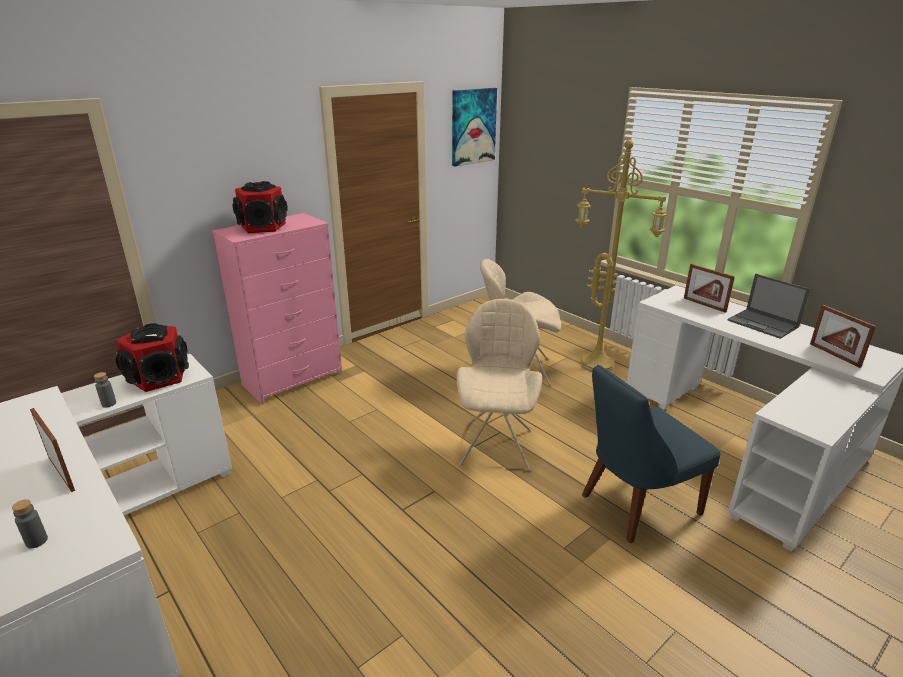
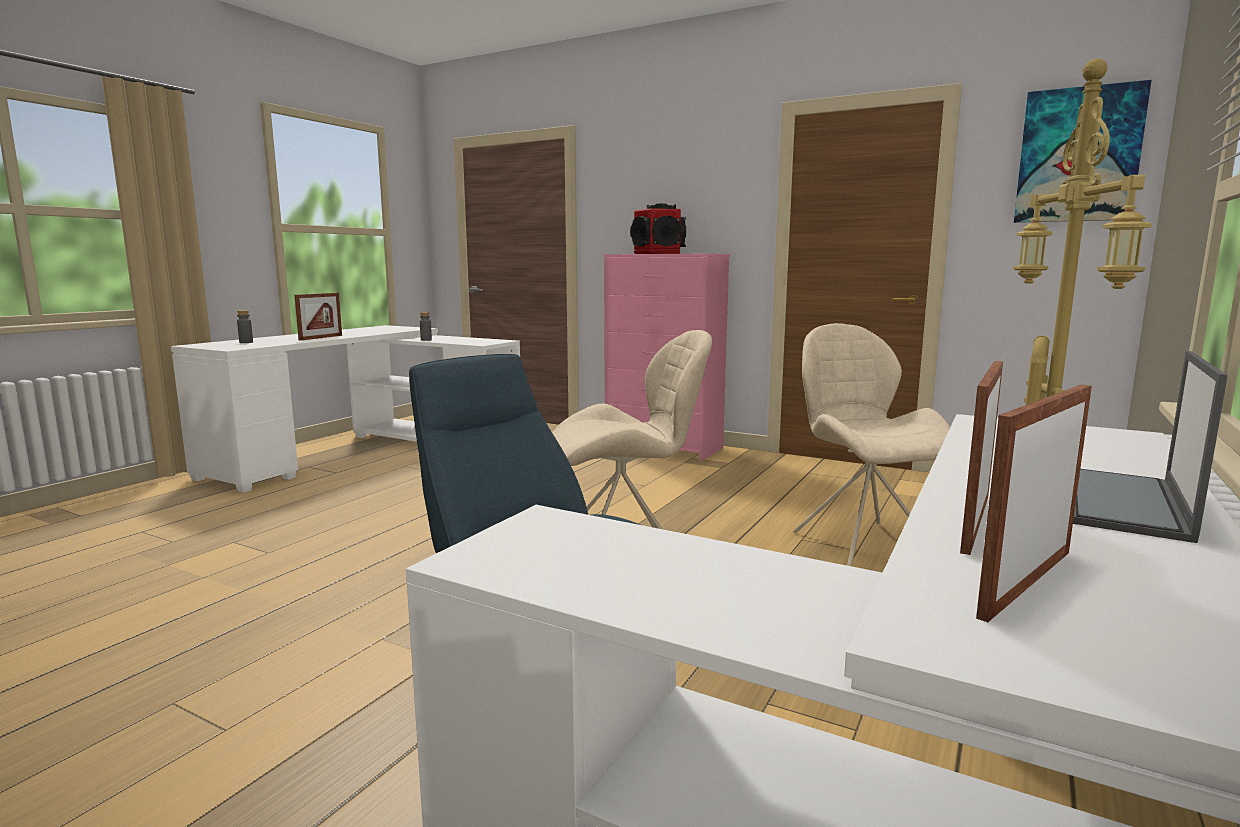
camera: 70 degrees right, 15 degrees down
speaker [116,323,189,392] -> none
picture frame [684,264,735,313] -> picture frame moved to [960,361,1003,555]

